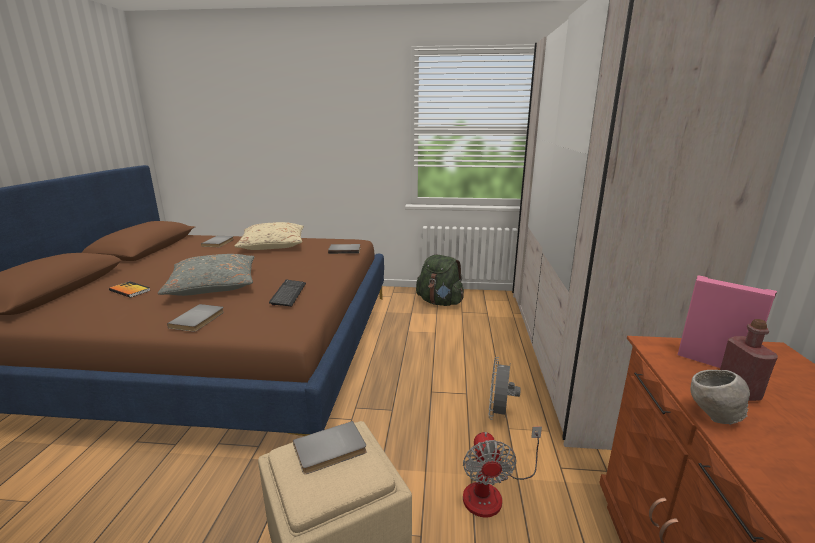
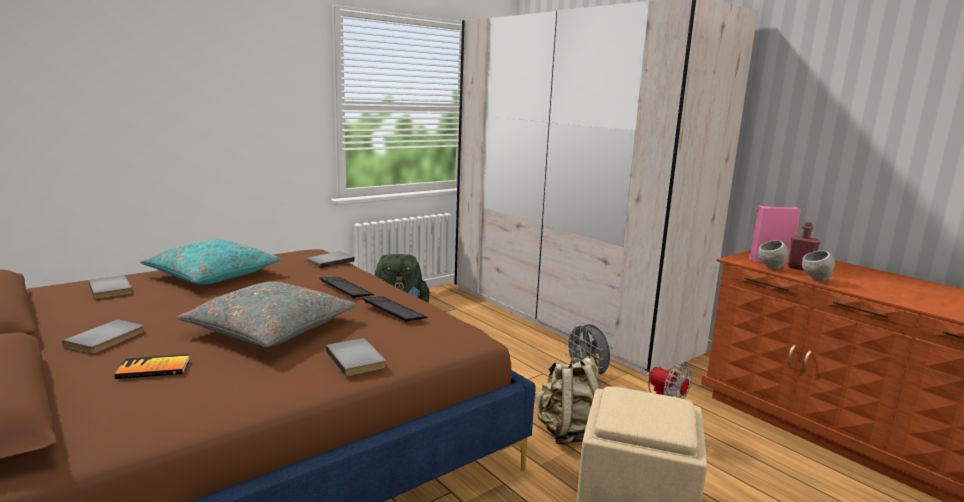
camera: 45 degrees left, 5 degrees down
beige pillow [235,222,304,250] -> turquoise pillow [140,240,281,285]
grey book [293,421,367,474] -> grey book moved to [62,319,145,354]
none -> keyboard [320,277,374,299]
none -> beige backpack [536,357,600,445]
none -> grey bowl [758,240,788,270]

